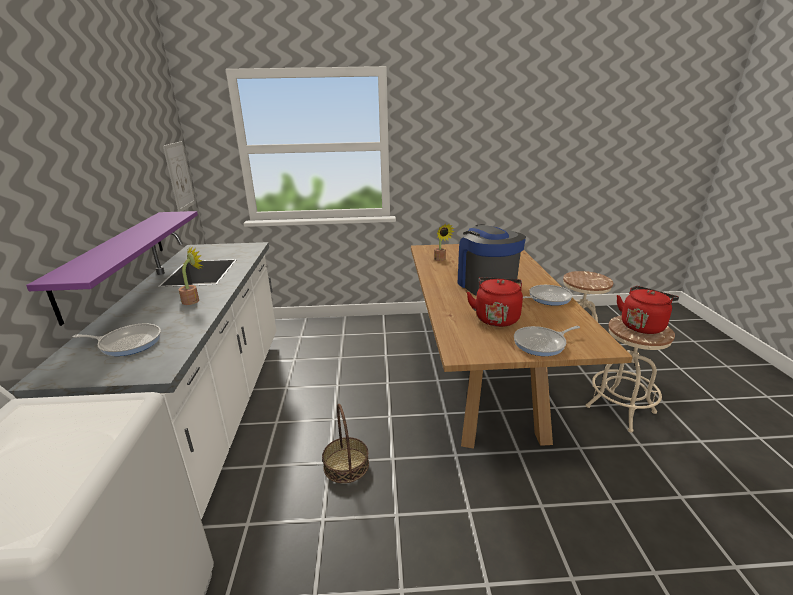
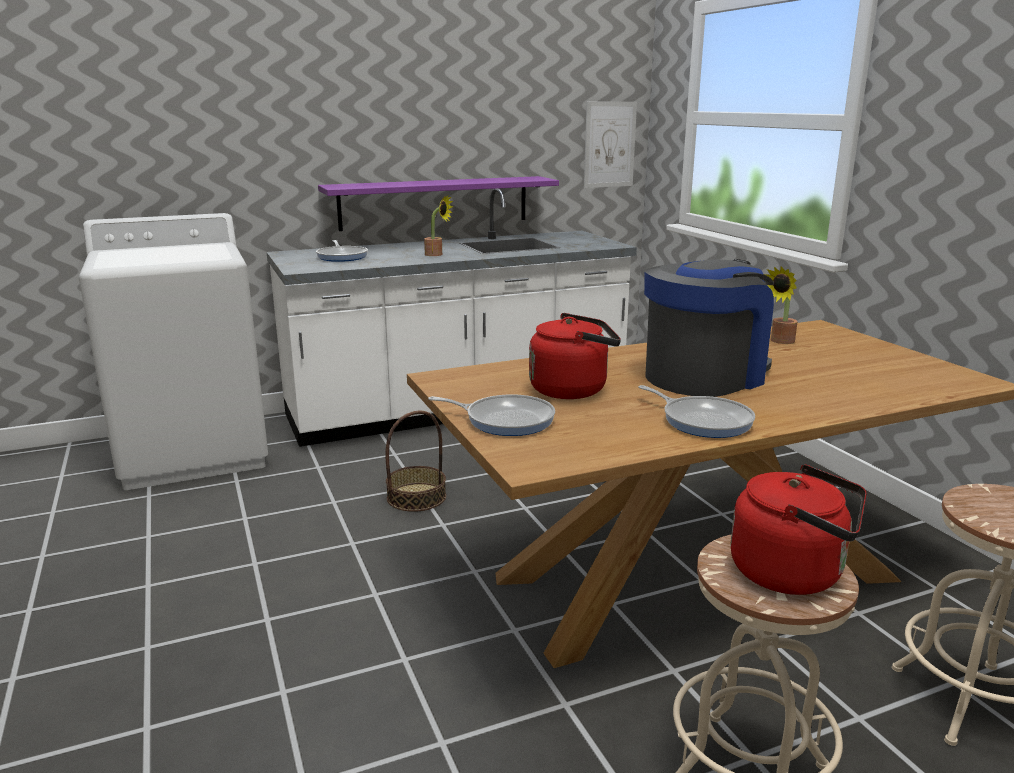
camera: 70 degrees right, 5 degrees down
frying pan [514,326,580,356] -> frying pan turned 150 degrees clockwise [428,394,555,436]

